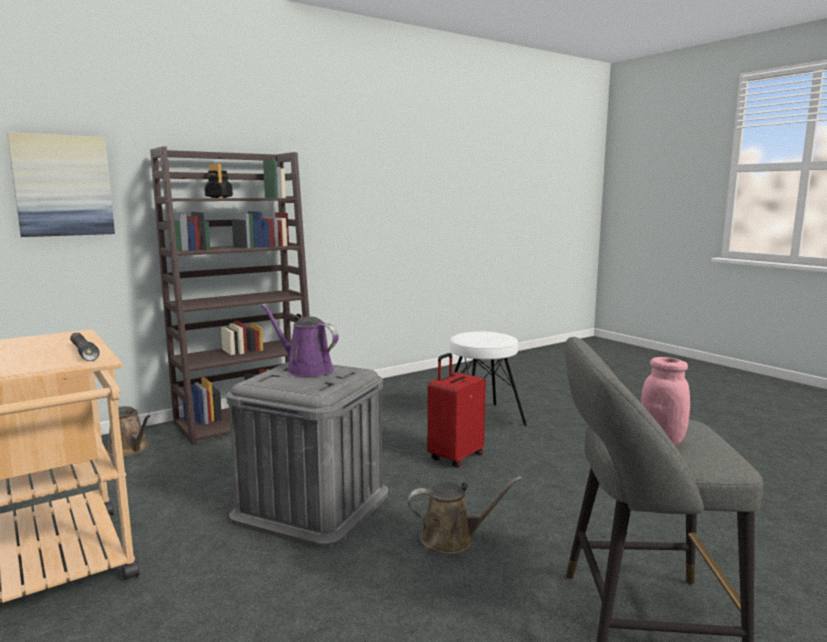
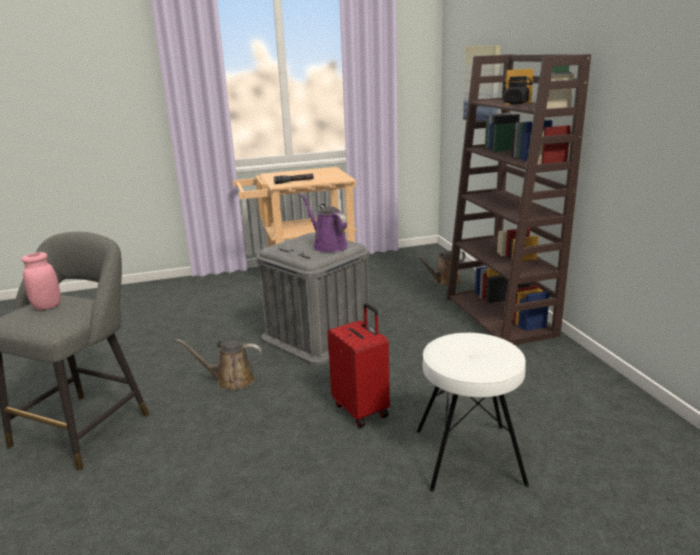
camera: 110 degrees right, 10 degrees up
purple watering can [261,304,339,377] -> purple watering can turned 90 degrees counterclockwise [301,194,348,252]
brown watering can [408,477,522,554] -> brown watering can turned 75 degrees clockwise [176,339,262,391]

